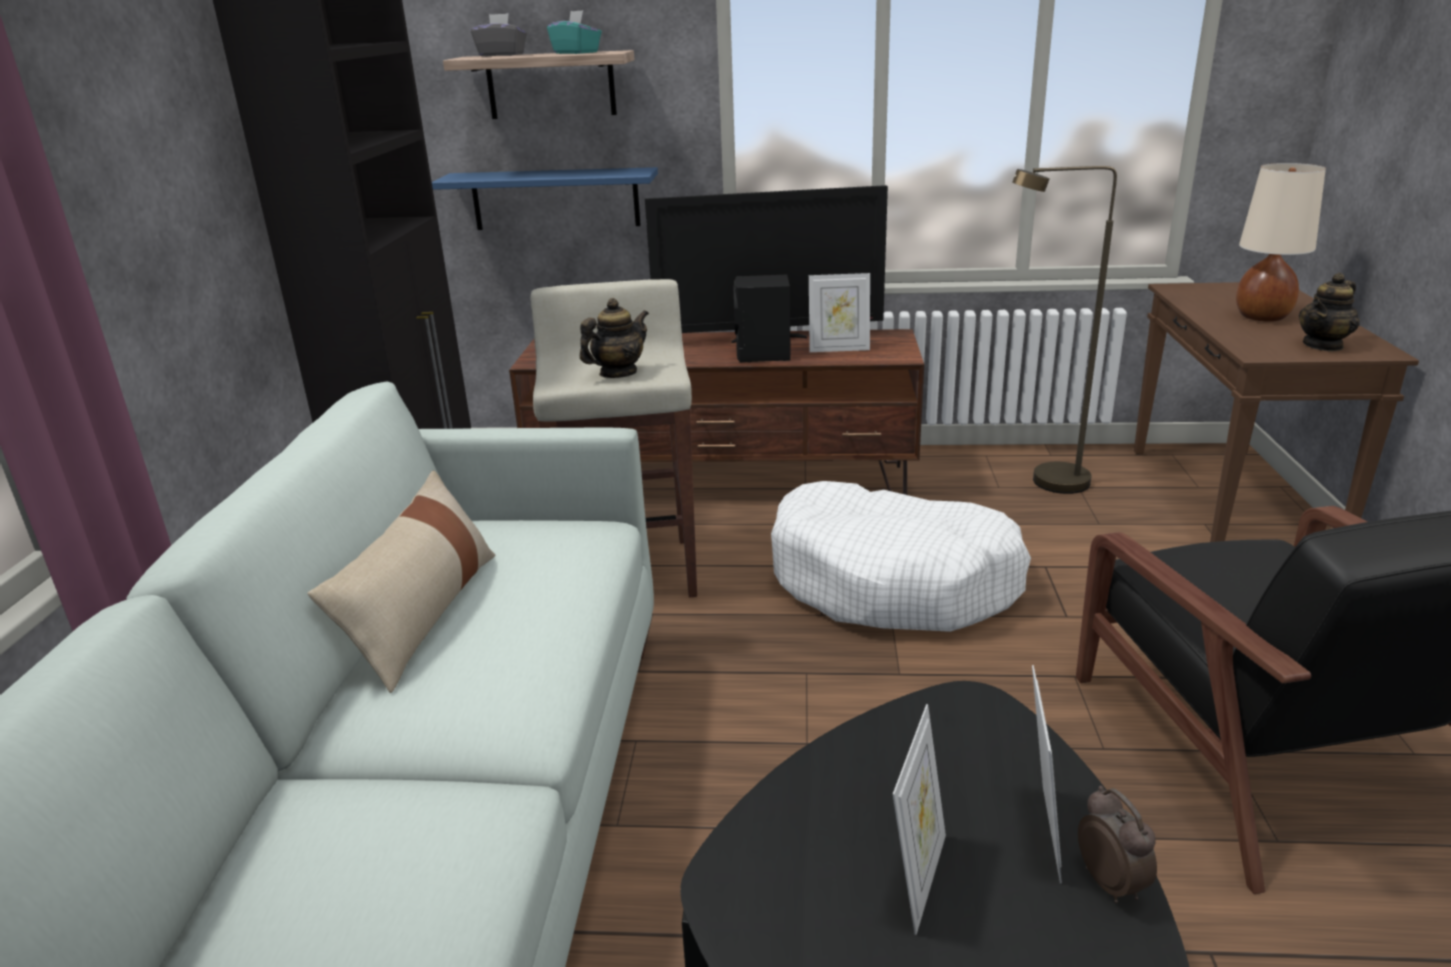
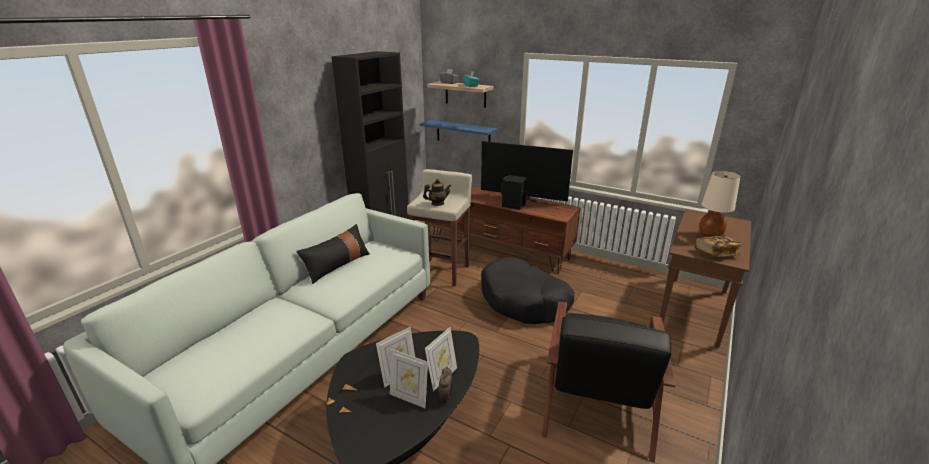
camera: 25 degrees right, 0 degrees up
beige pillow [307,470,496,693] -> black pillow [296,224,370,284]
white dog bed [771,481,1031,632] -> black dog bed [481,257,574,324]
picture frame [809,273,870,352] -> picture frame moved to [390,349,428,408]
brown floor lamp [1012,166,1117,494] -> none
teapot [1299,273,1360,352] -> book [695,235,742,257]

